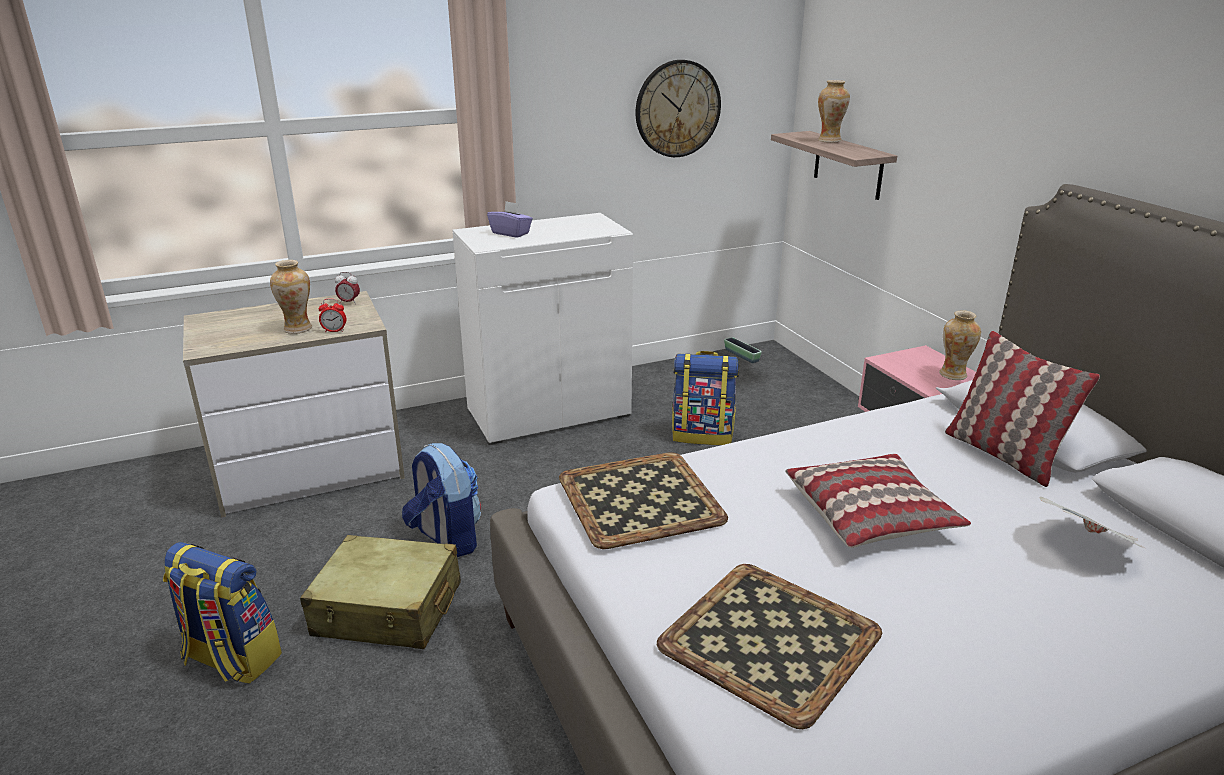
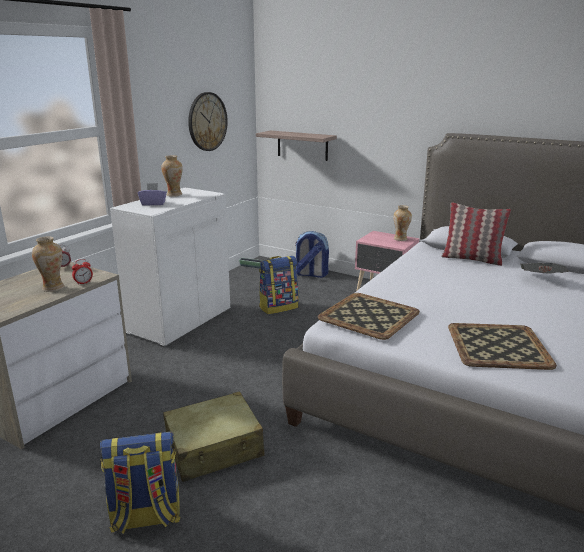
camera: 35 degrees left, 5 degrees down
backpack [402,443,481,557] -> backpack moved to [295,231,329,278]
pillow [785,454,971,548] -> none
vase [818,80,850,143] -> vase moved to [161,155,183,197]

